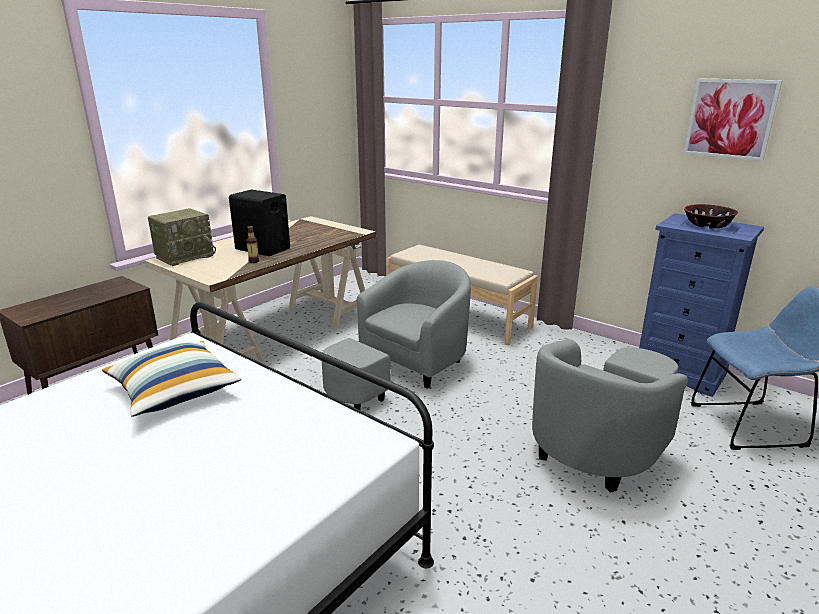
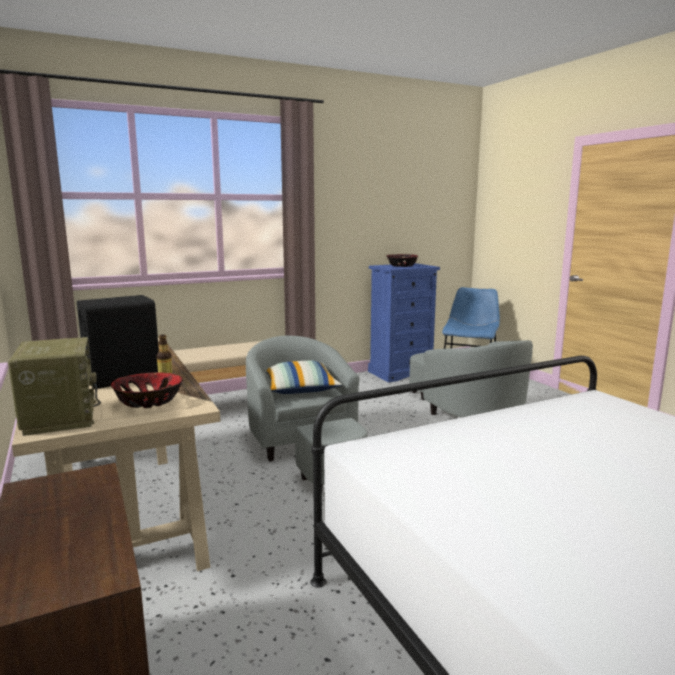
camera: 65 degrees left, 10 degrees down
pillow [102,341,242,417] -> pillow moved to [266,360,342,394]
picture [683,78,782,161] -> none
none -> bowl [111,372,183,408]

